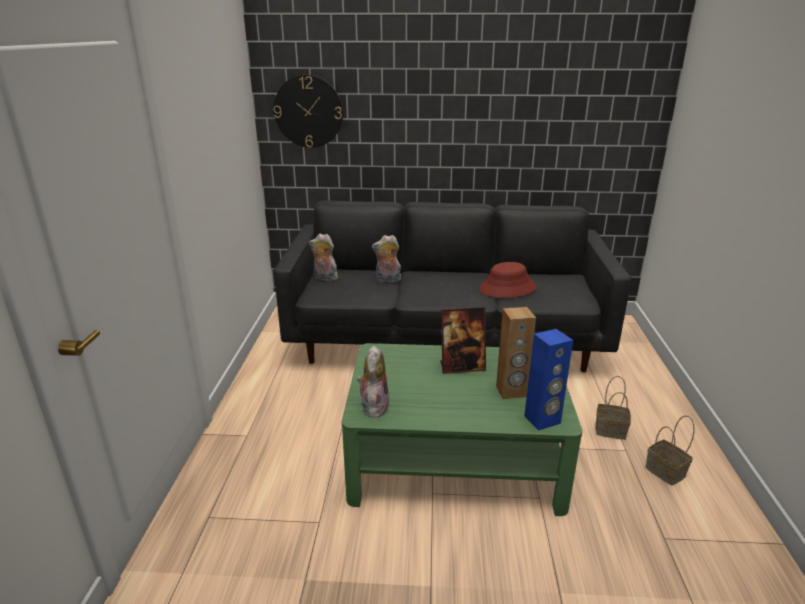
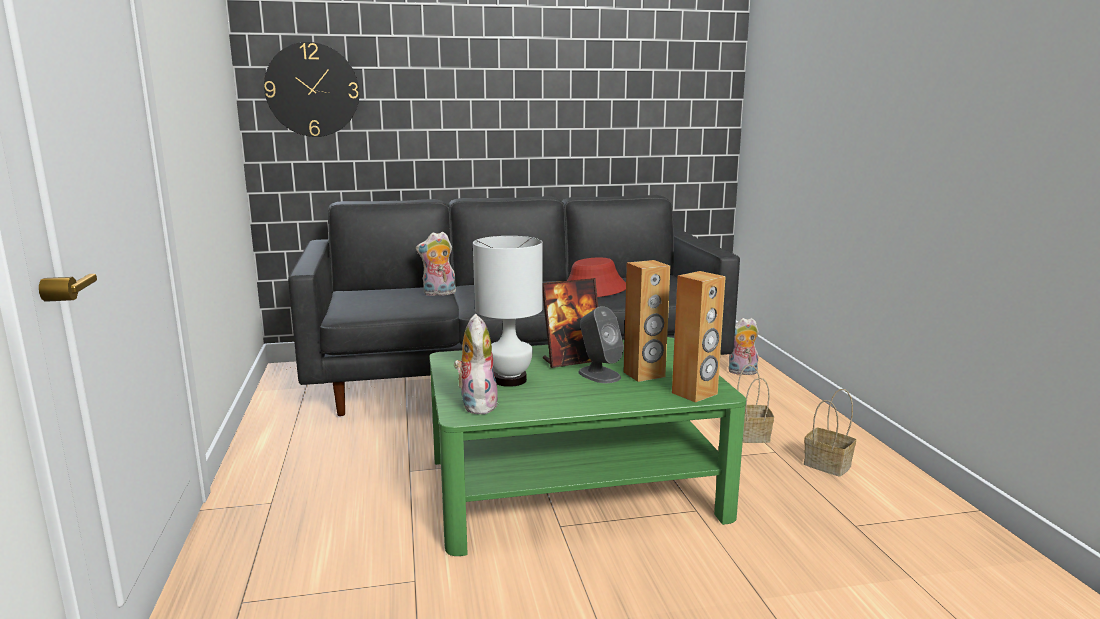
camera: 15 degrees left, 10 degrees down
plush toy [309,234,341,281] -> plush toy moved to [729,318,759,375]
blue speaker [524,329,573,430] -> brown speaker [672,271,726,403]
none -> white table lamp [473,236,543,387]
none -> grey speaker [579,306,624,383]

